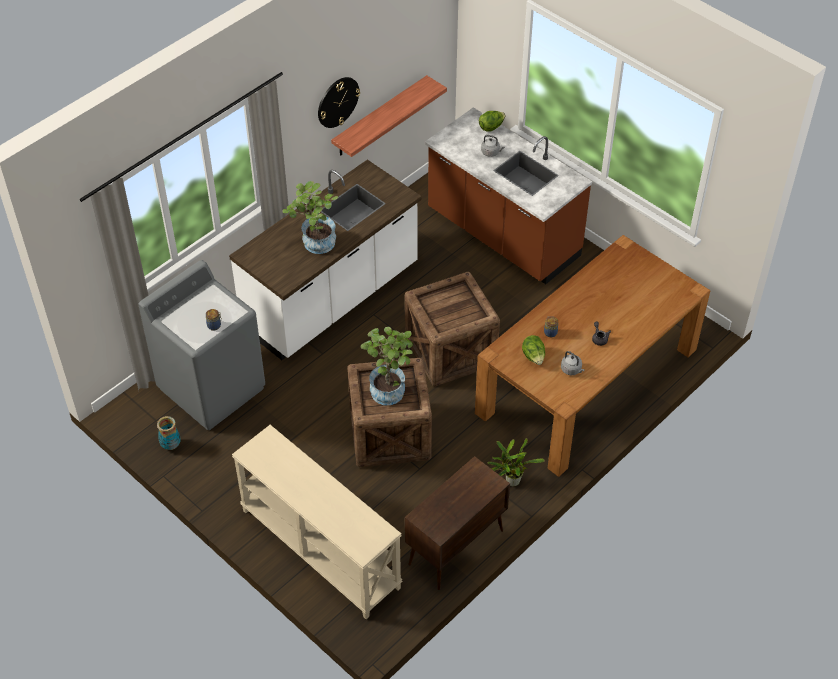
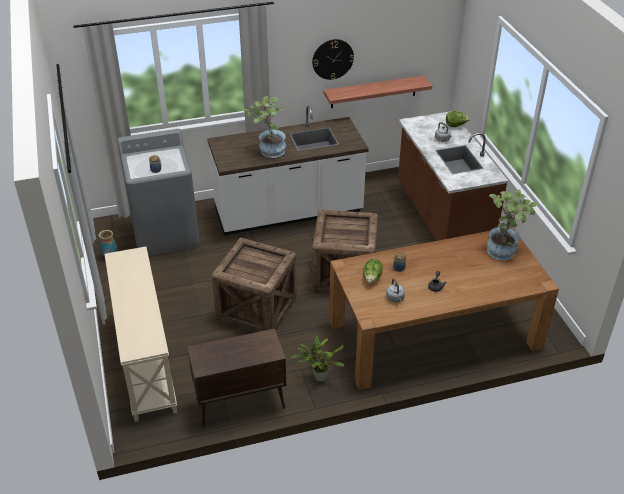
camera: 30 degrees right, 10 degrees down
potted plant [361,327,413,405] -> potted plant moved to [487,190,537,260]

